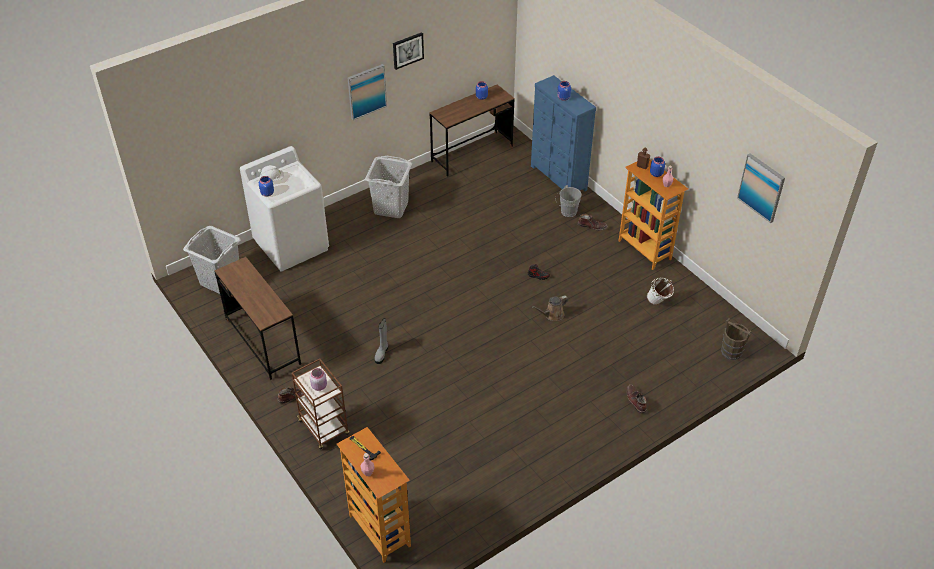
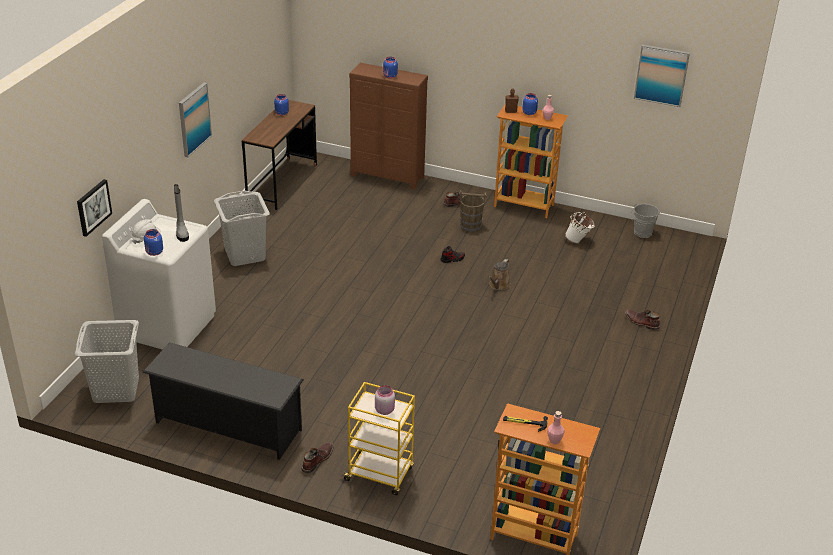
camera: 35 degrees left, 10 degrees down
brown desk [214,257,301,380] -> black shoe rack [143,342,304,460]
brown cart [291,358,349,450] -> yellow cart [342,382,415,495]
grey boot [375,318,388,364] -> grey boot moved to [174,184,189,242]
picture [393,32,424,70] -> picture moved to [77,179,112,237]
blue dresser [531,75,596,191] -> brown dresser [349,63,428,189]
grey bucket [555,185,582,217] -> grey bucket moved to [630,204,660,238]
brown bucket [721,318,751,360] -> brown bucket moved to [459,190,487,231]

